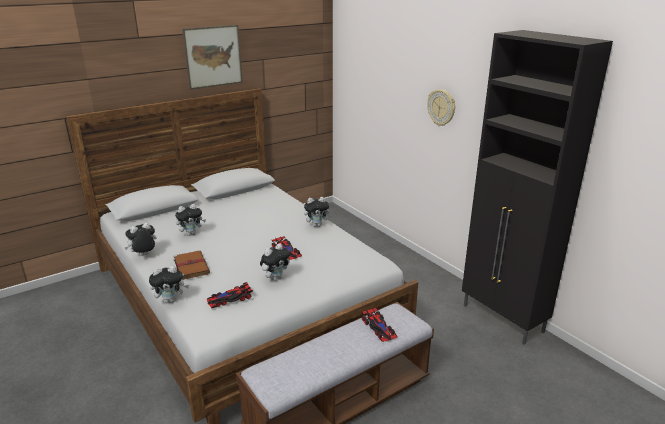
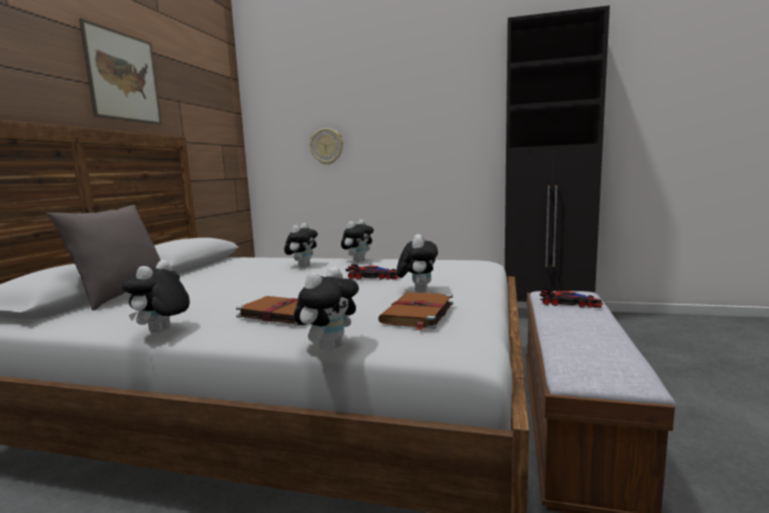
camera: 40 degrees left, 15 degrees down
plush toy [175,204,206,236] -> plush toy moved to [284,223,318,267]
toy car [207,282,253,308] -> brown book [378,292,453,331]
wall clock [427,89,455,126] -> wall clock moved to [310,128,343,165]
none -> grey pillow [46,205,161,310]

